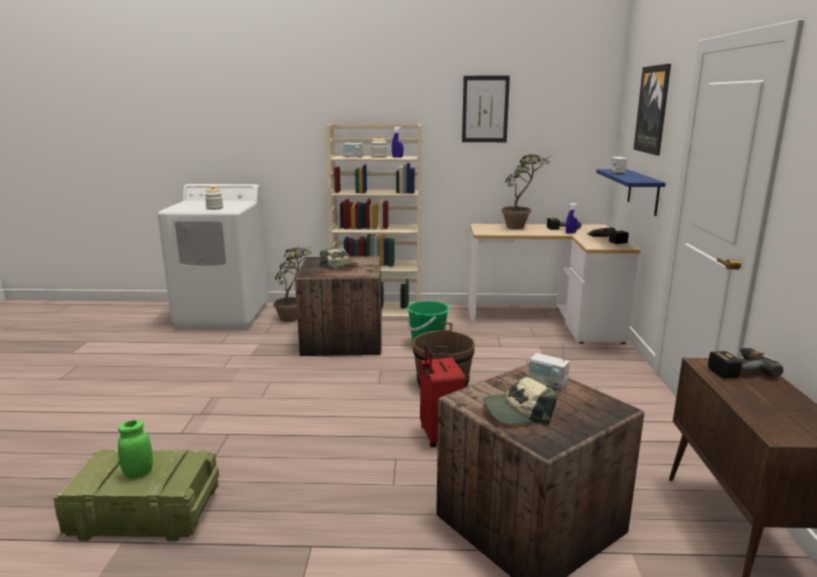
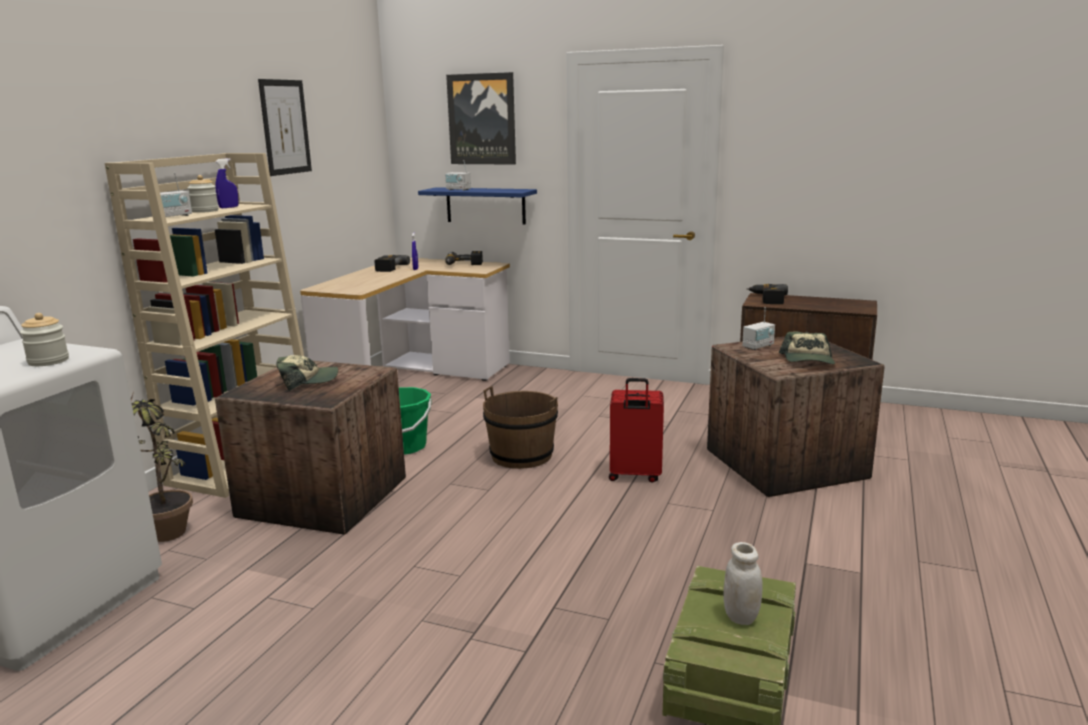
camera: 70 degrees left, 0 degrees up
green jar [118,420,153,478] -> white jar [723,542,763,625]
potted plant [502,154,549,229] -> none

